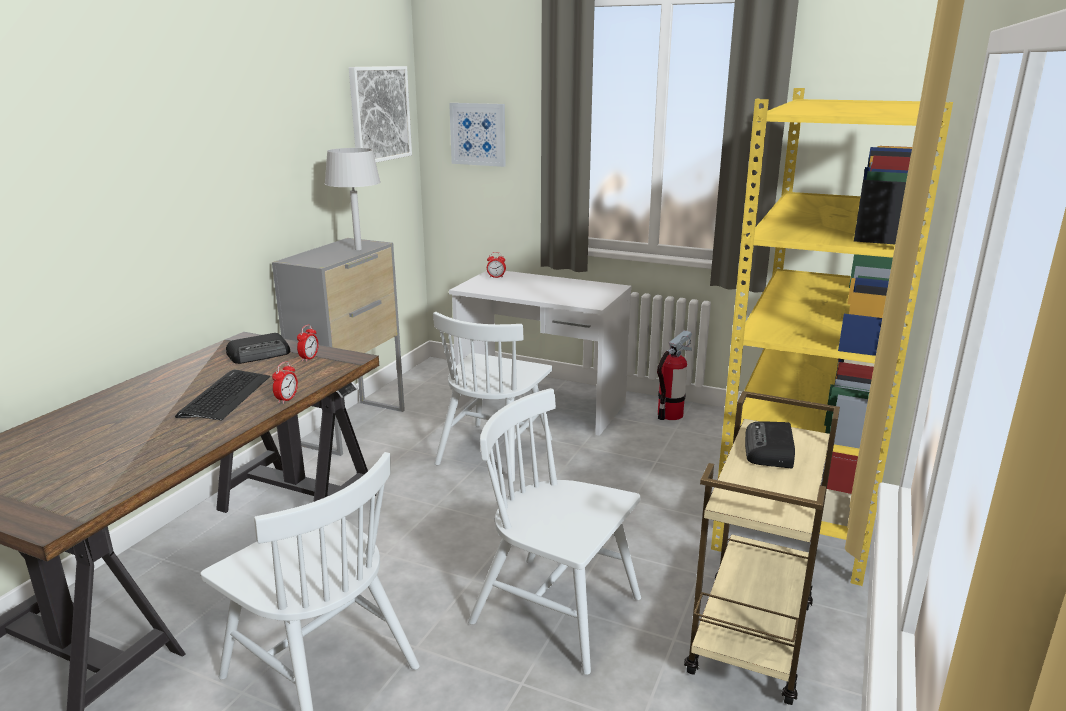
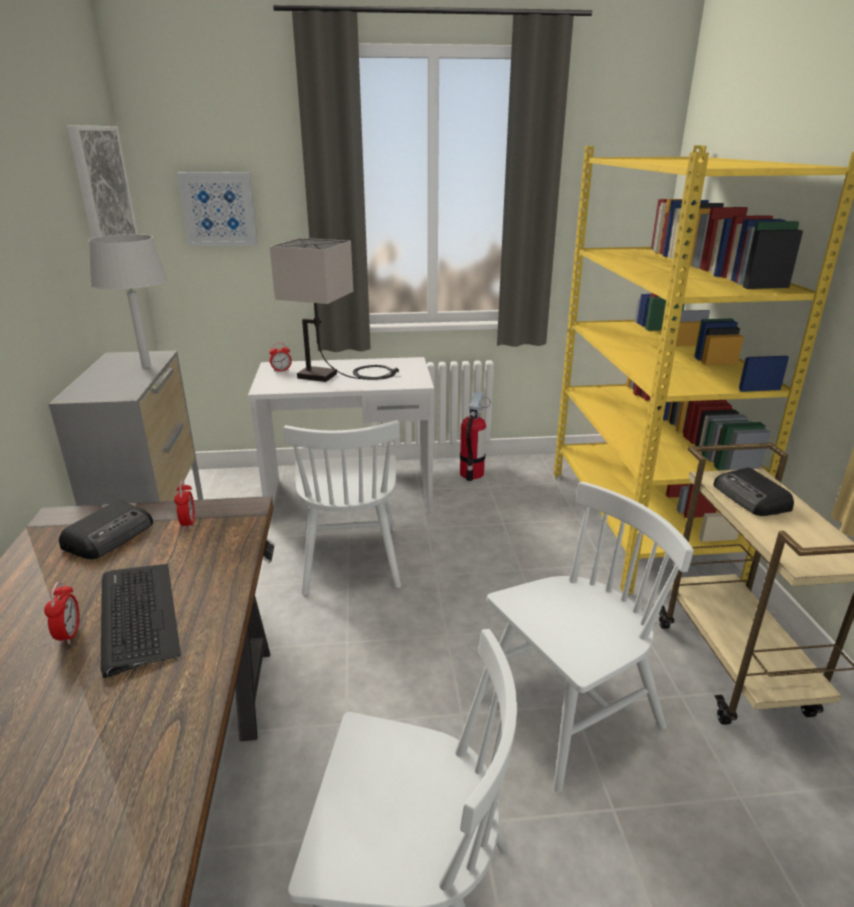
camera: 30 degrees left, 5 degrees up
alarm clock [272,361,298,404] -> alarm clock moved to [44,582,80,646]
white chair [468,388,641,675] -> white chair turned 150 degrees clockwise [483,481,693,793]
none -> table lamp [270,238,399,382]

